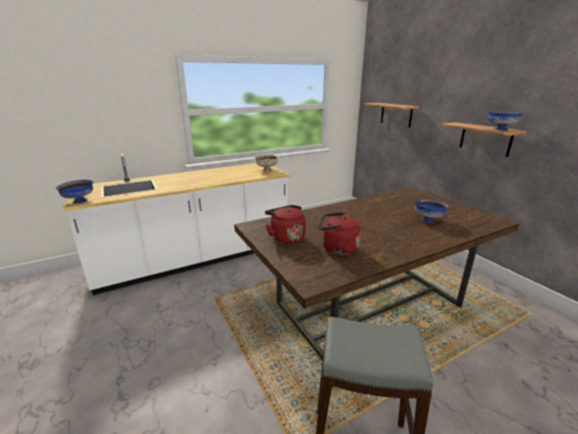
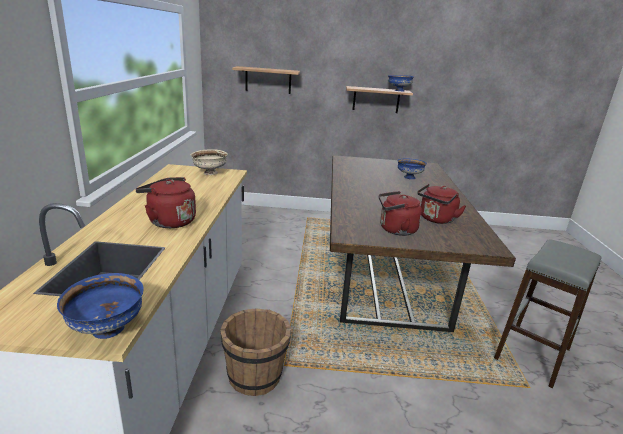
camera: 60 degrees left, 0 degrees up
none -> red kettle [135,177,196,228]
none -> brown bucket [220,308,291,396]

